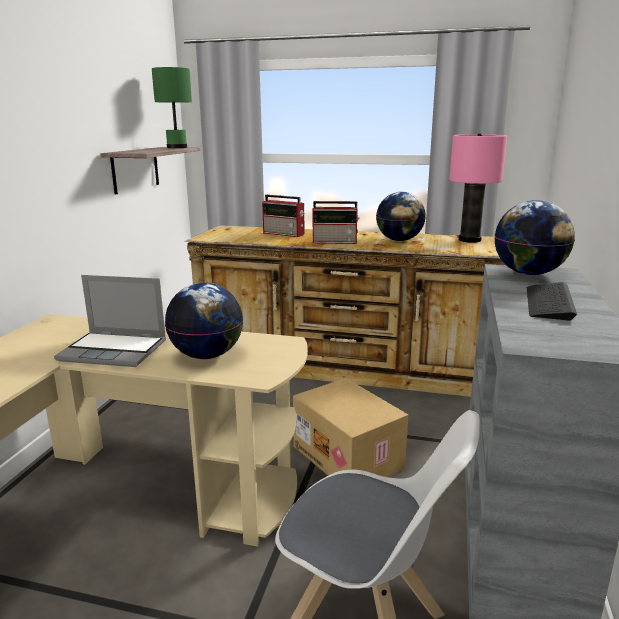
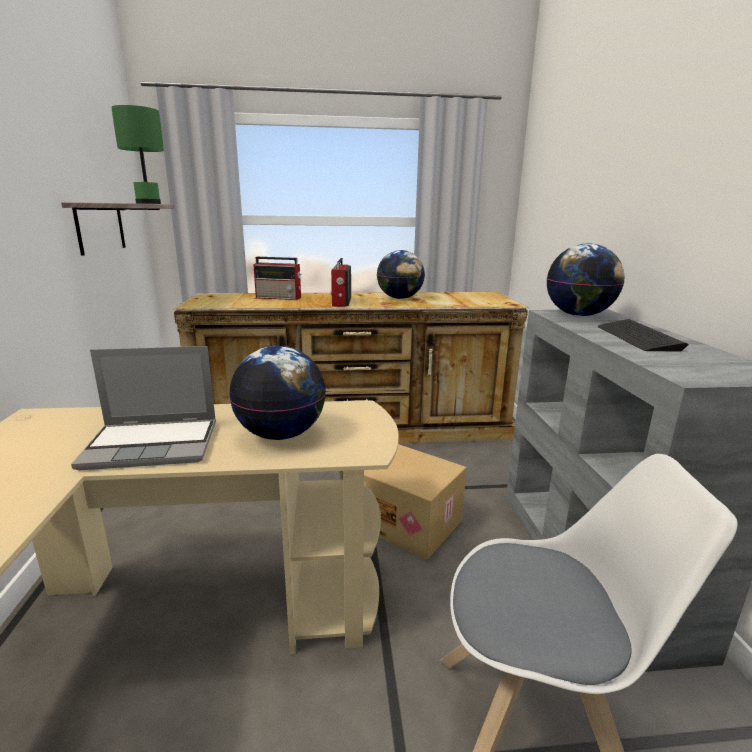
camera: 20 degrees left, 0 degrees up
radio [313,201,360,244] -> radio turned 105 degrees clockwise [331,258,351,307]
pink table lamp [449,134,507,243] -> none

